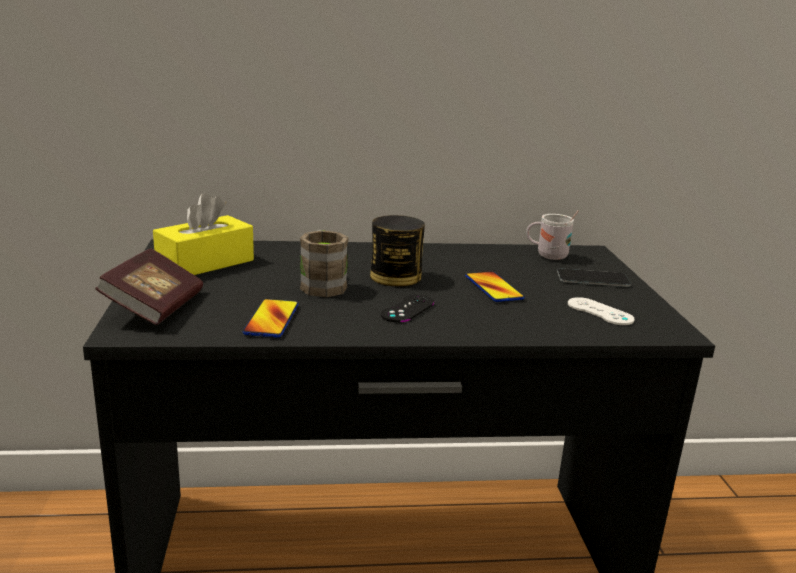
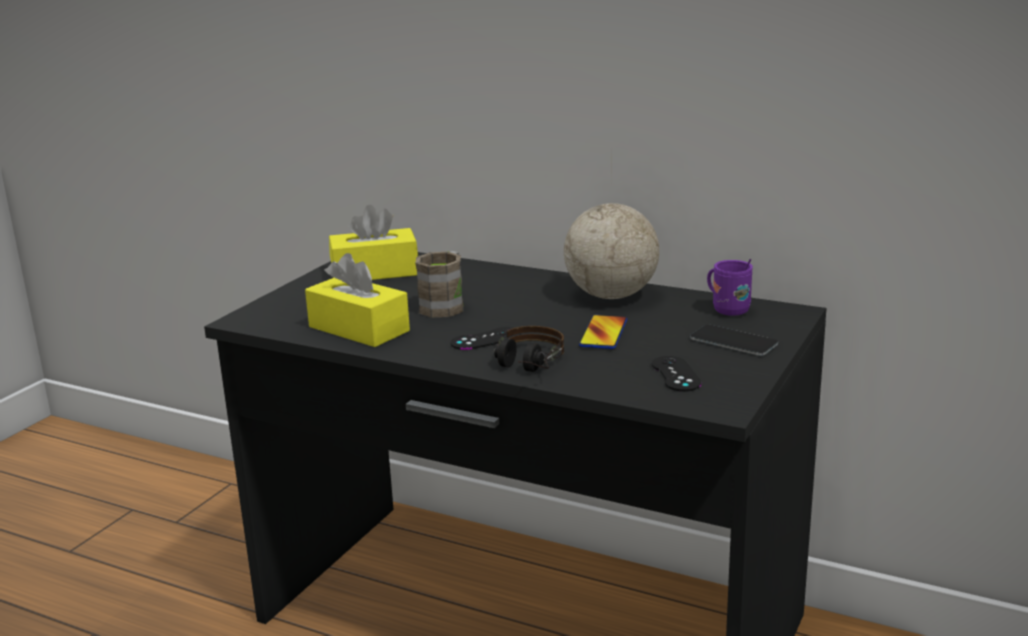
camera: 35 degrees right, 0 degrees up
book [95,248,203,325] -> none
phone [243,299,299,338] -> yellow tissue box [305,253,410,347]
can [370,215,425,287] -> none
white mug [526,211,579,260] -> purple mug [707,259,753,316]
white game controller [568,297,635,325] -> black game controller [652,356,702,392]
none -> headphones [493,326,564,372]
none -> globe [564,178,659,299]

